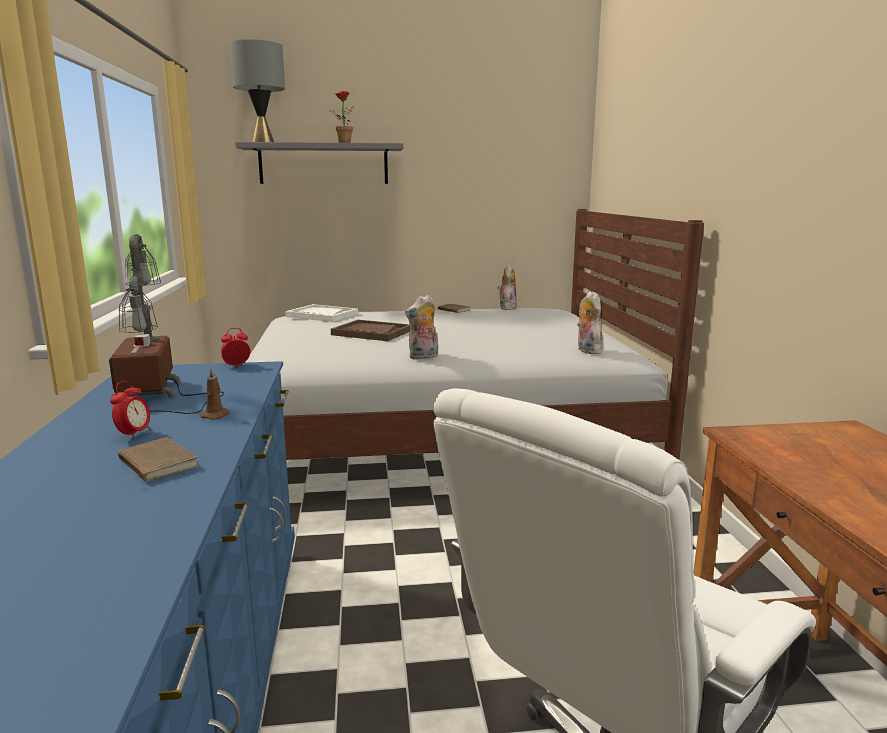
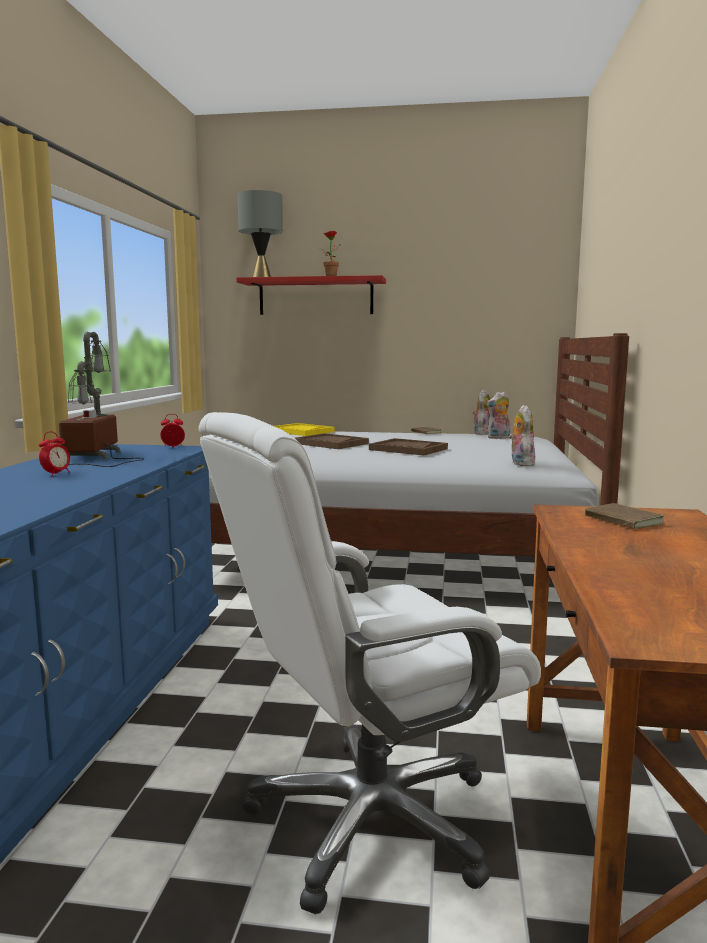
camera: 15 degrees right, 5 degrees down
brown book [118,437,198,482] -> brown book moved to [585,503,665,529]
brown candle [200,367,230,420] -> none
grey shelf [235,142,403,184] -> red shelf [236,275,386,315]
white tray [285,304,358,322] -> yellow tray [274,423,335,436]
plush toy [405,295,439,360] -> plush toy moved to [486,392,510,439]
none -> brown tray [369,438,448,456]

